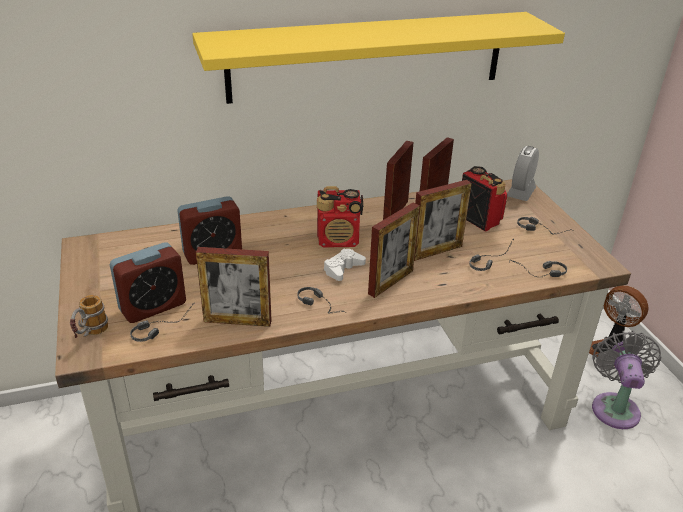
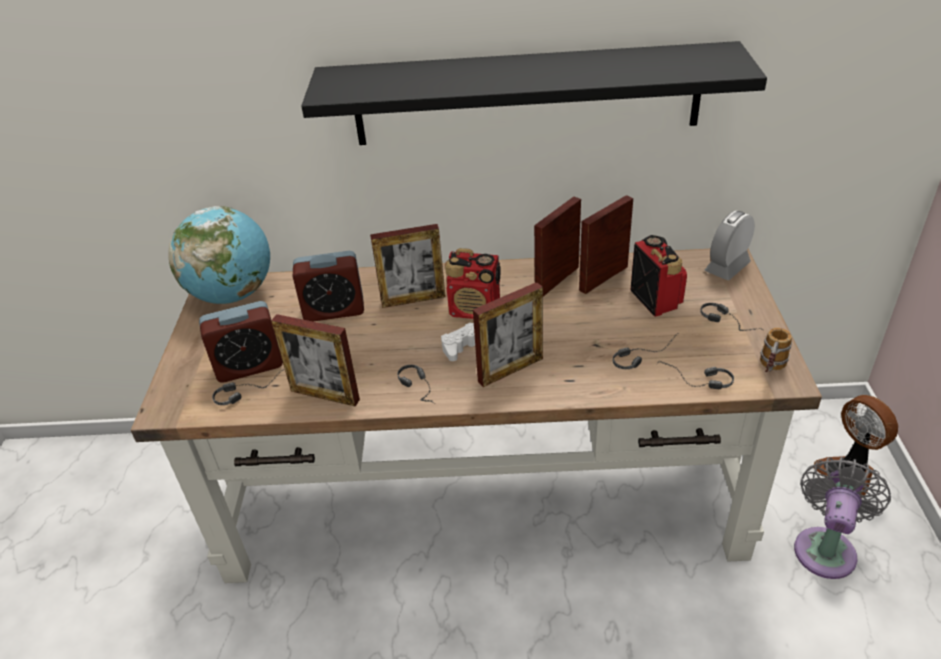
camera: 20 degrees right, 5 degrees up
mug [70,295,108,338] -> mug moved to [760,328,792,372]
yellow shelf [192,12,565,104] -> black shelf [301,41,767,145]
picture frame [414,180,472,261] -> picture frame moved to [370,224,446,308]
none -> globe [168,206,270,304]

